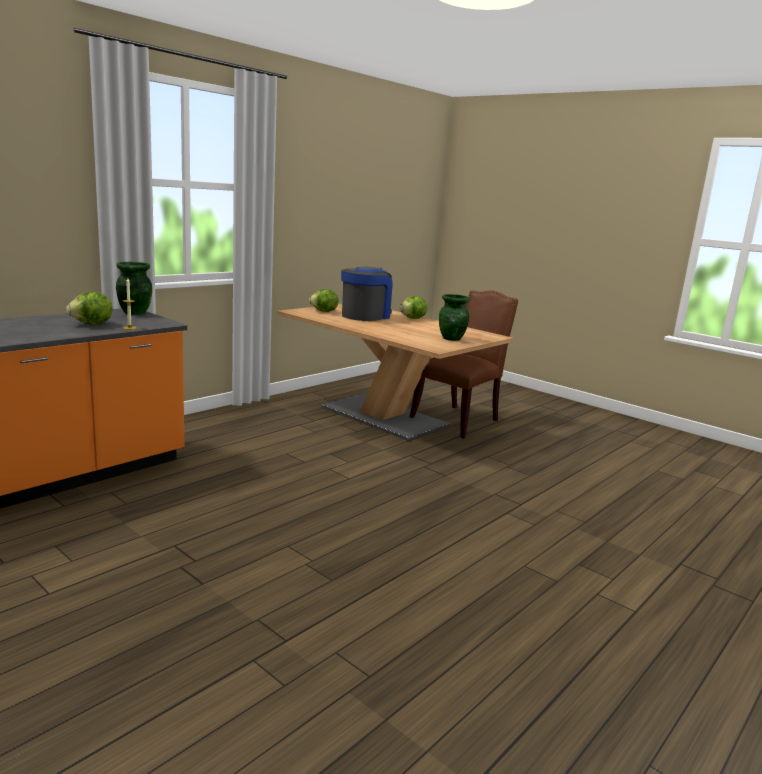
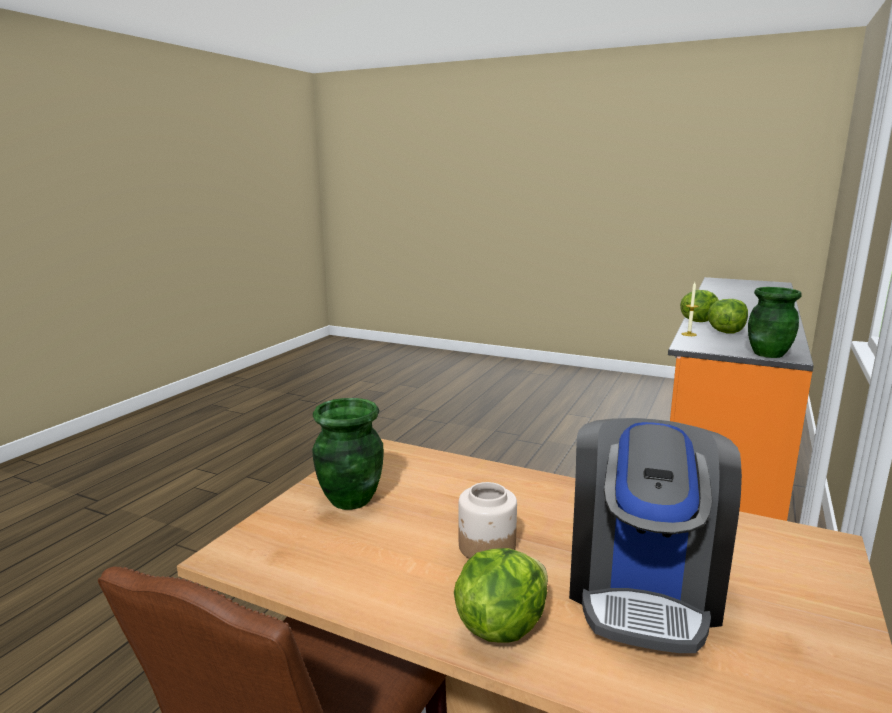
camera: 165 degrees right, 0 degrees up
lettuce [309,289,338,312] -> lettuce moved to [680,290,719,322]
none -> jar [459,482,517,559]

